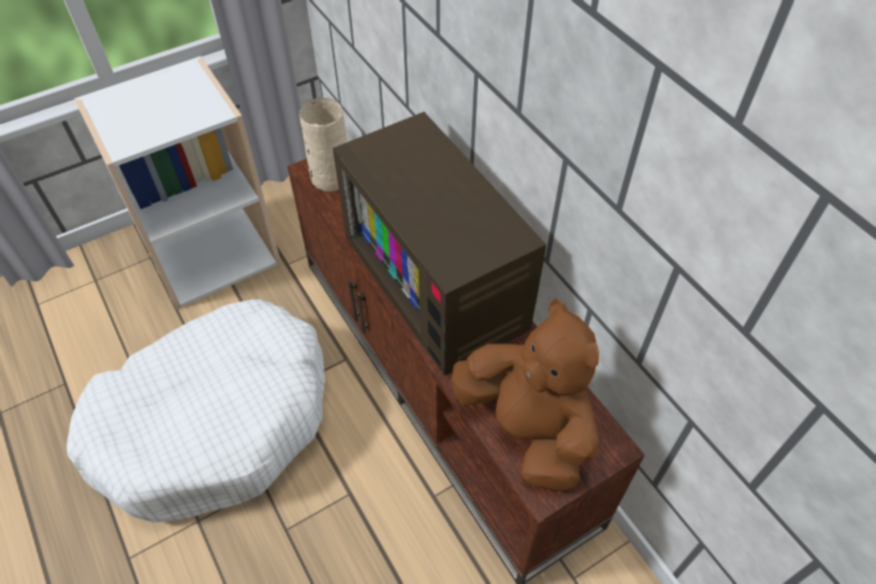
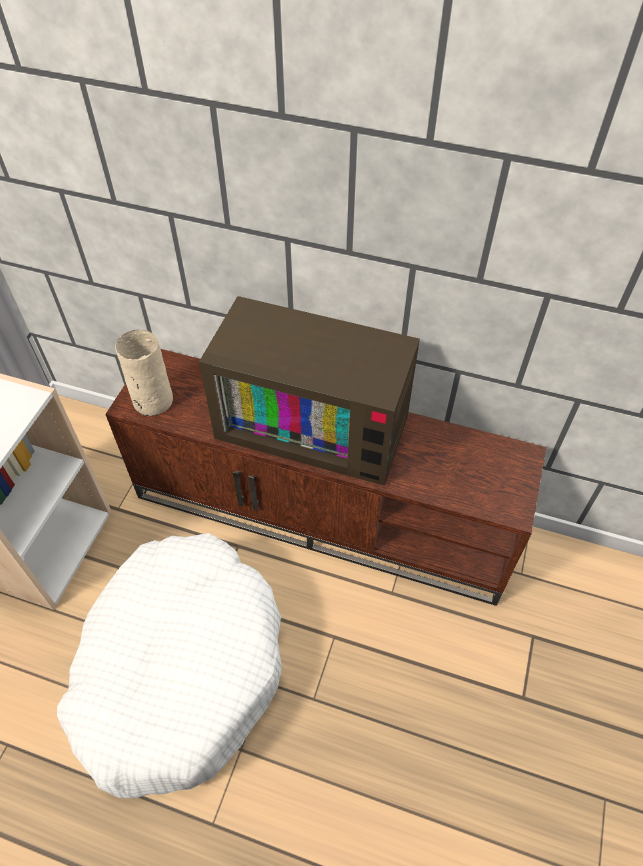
camera: 40 degrees left, 0 degrees up
brown plush toy [451,298,599,491] -> none

